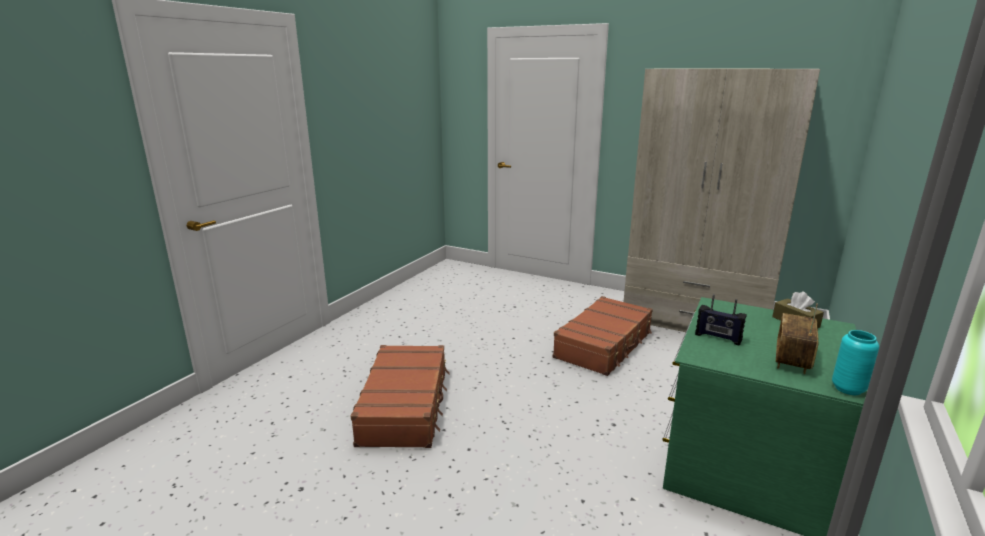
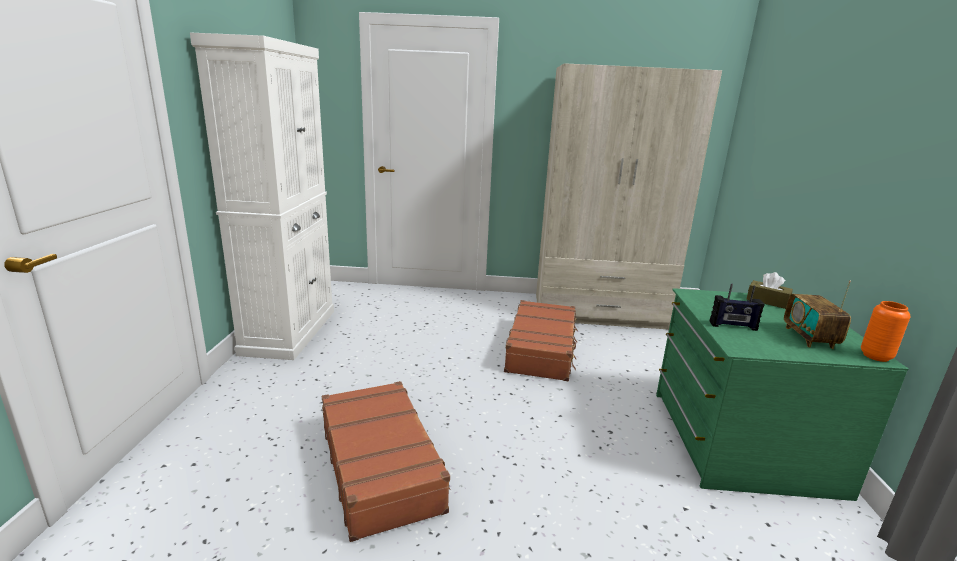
camera: 25 degrees left, 0 degrees up
turquoise vase [832,330,879,395] -> orange vase [861,301,911,362]
none -> white cabinet [190,32,334,360]

